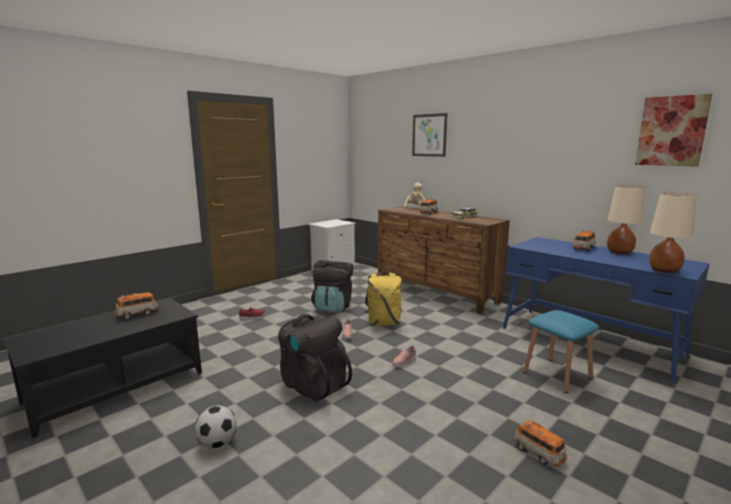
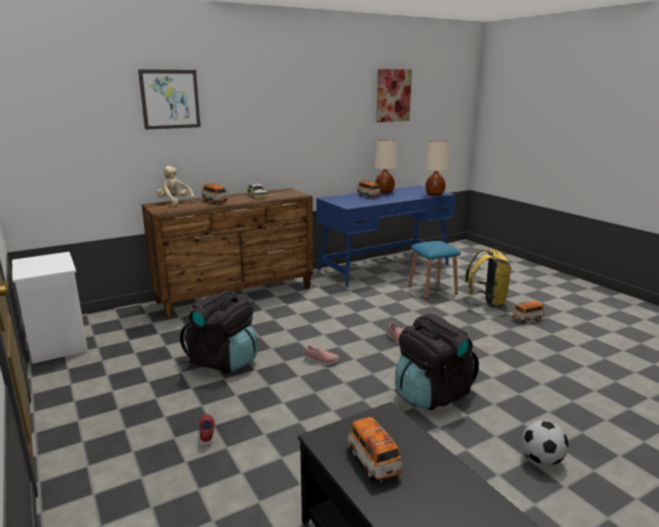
camera: 75 degrees left, 5 degrees up
yellow backpack [364,272,402,326] -> yellow backpack moved to [464,249,511,308]

